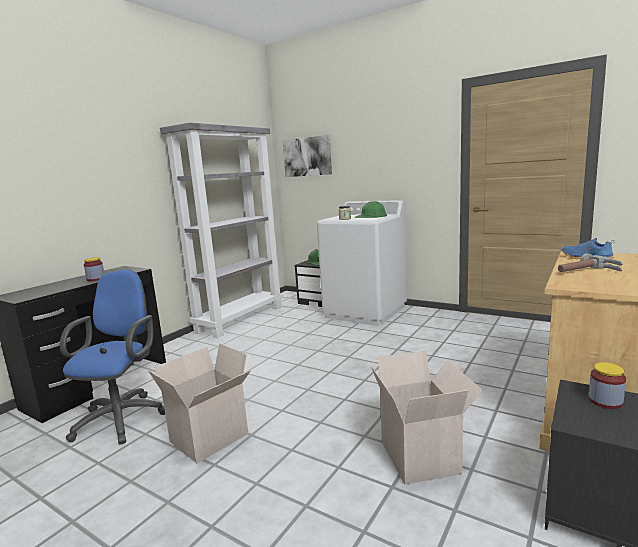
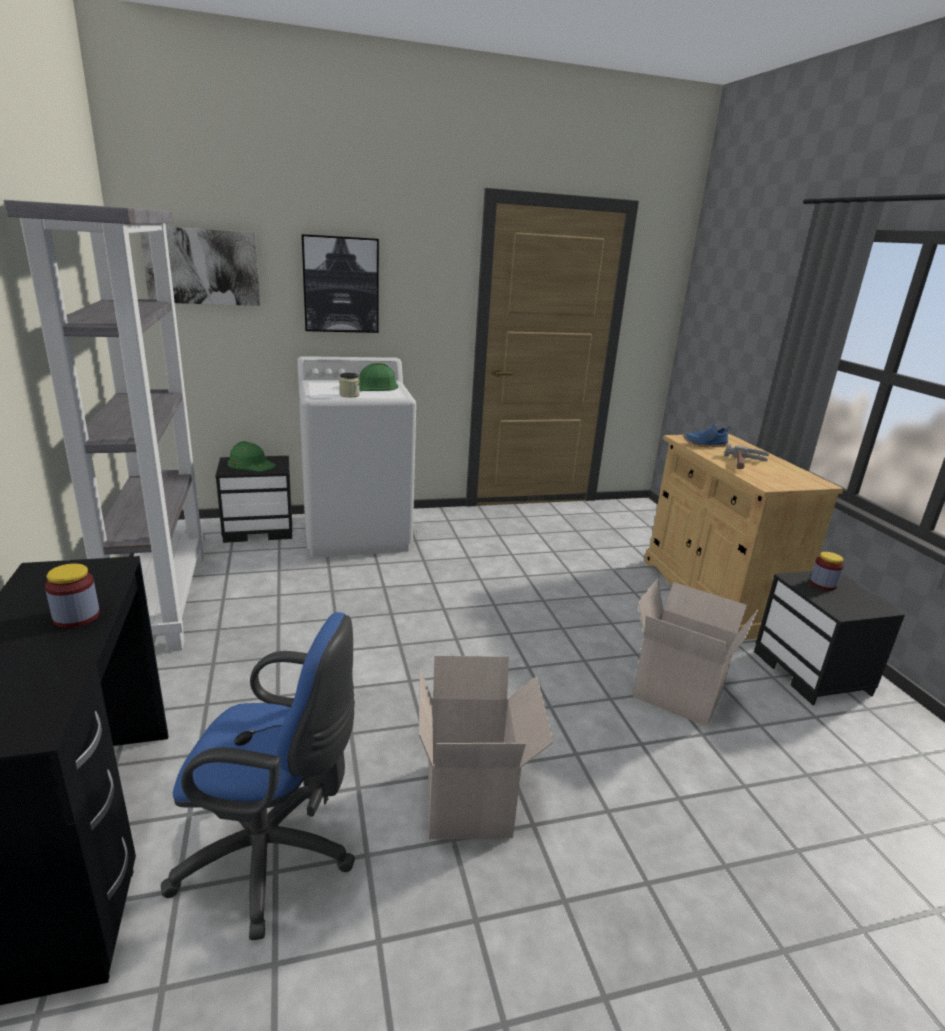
camera: 50 degrees left, 10 degrees up
blue office chair [60,270,165,445] -> blue office chair turned 135 degrees clockwise [161,612,355,940]
none -> picture [301,234,379,333]

